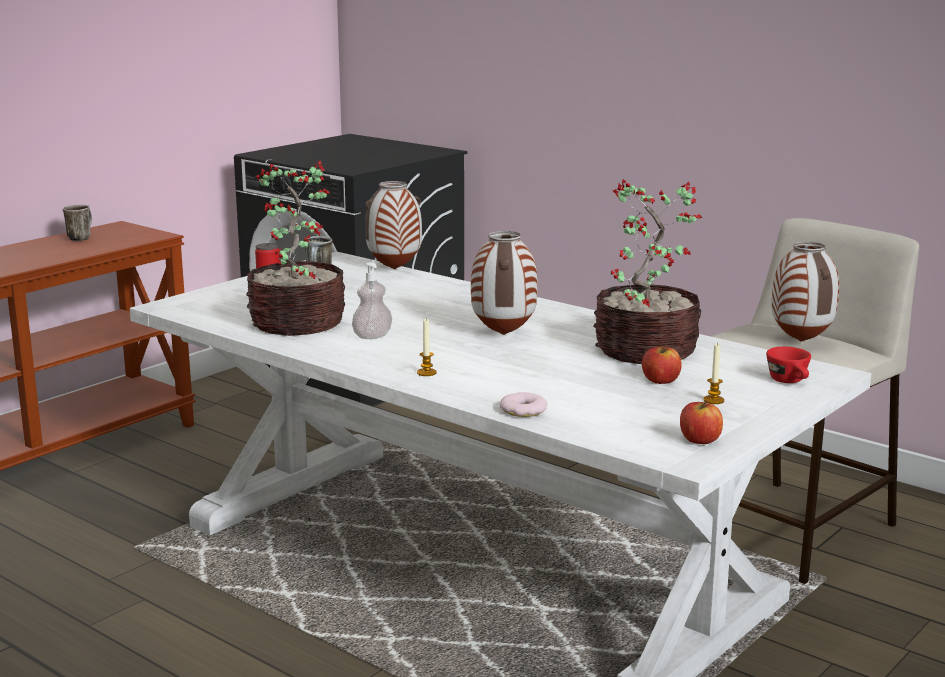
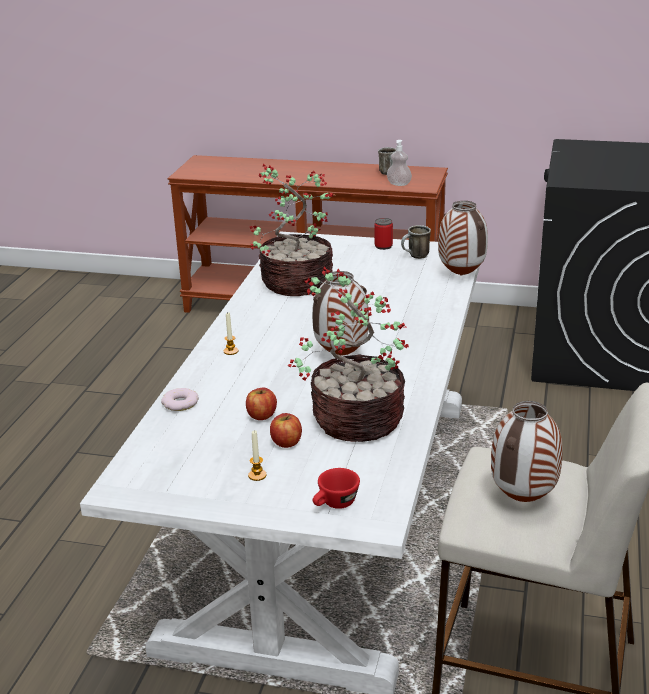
camera: 65 degrees right, 10 degrees up
soap dispenser [352,262,392,339] -> soap dispenser moved to [387,140,412,186]
apple [680,400,723,444] -> apple moved to [246,388,277,420]

